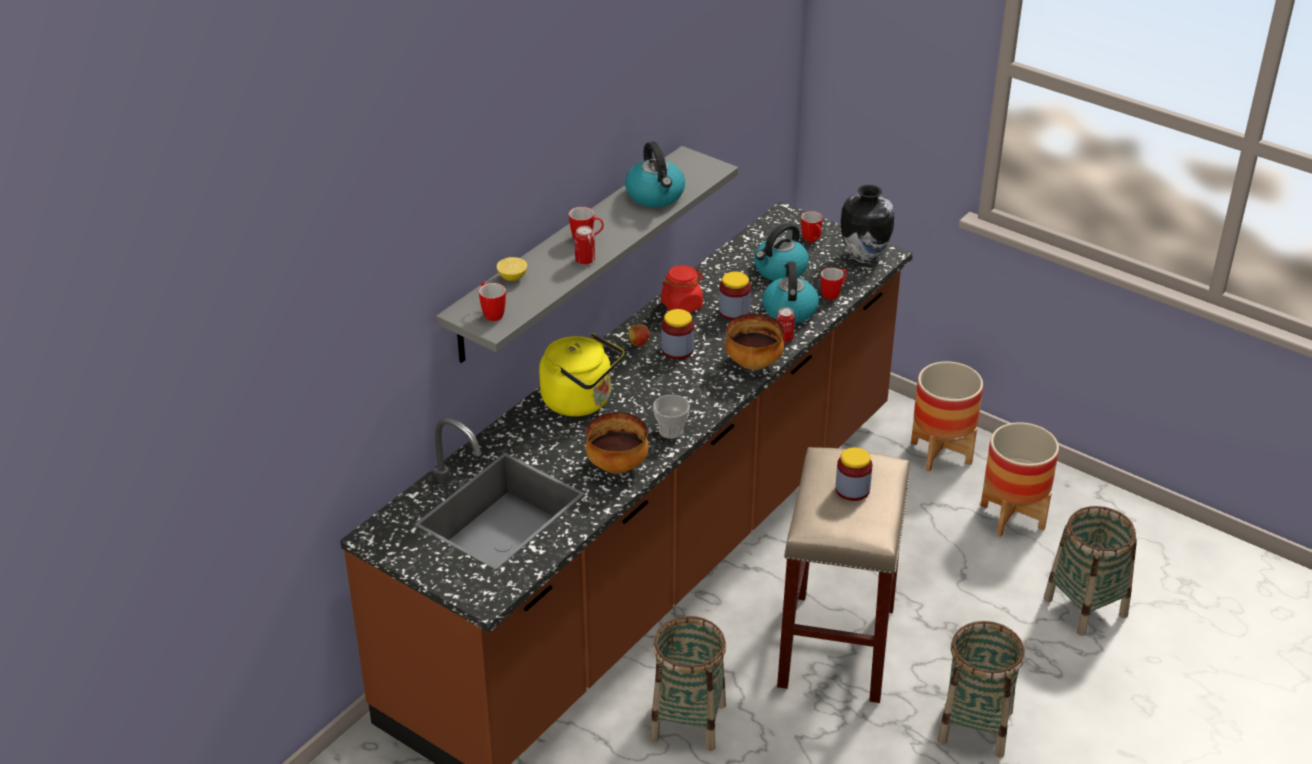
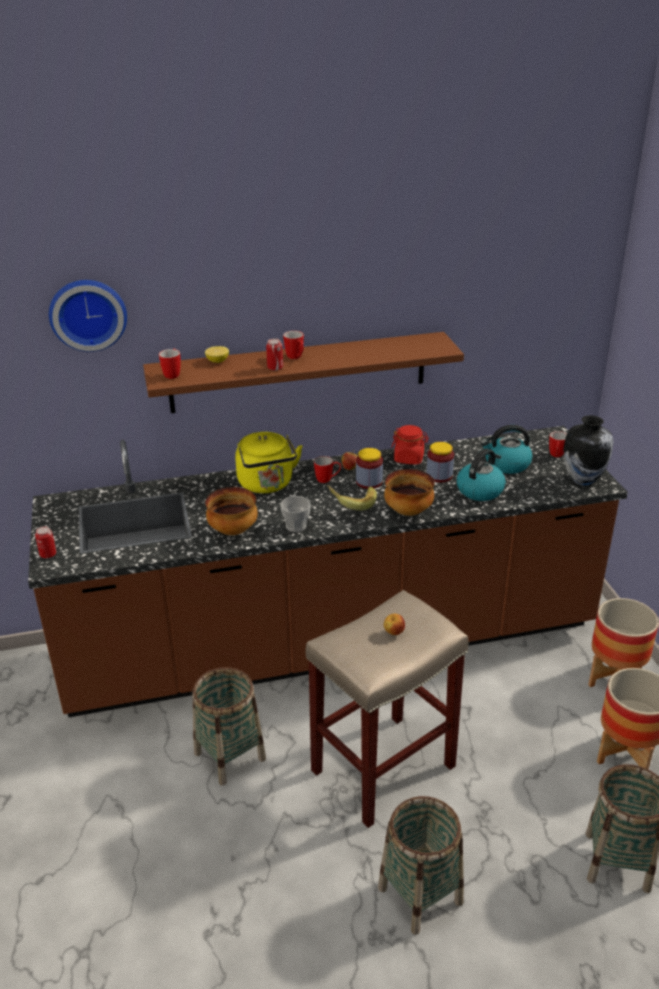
camera: 40 degrees right, 5 degrees down
grey shelf [436,146,738,363] -> brown shelf [143,332,464,413]
kettle [625,141,685,207] -> none
can [777,307,795,342] -> can moved to [35,526,57,558]
mug [821,268,848,300] -> mug moved to [314,456,341,483]
jar [835,447,872,501] -> apple [384,614,405,635]
none -> wall clock [49,280,127,352]
none -> banana [326,485,377,511]

